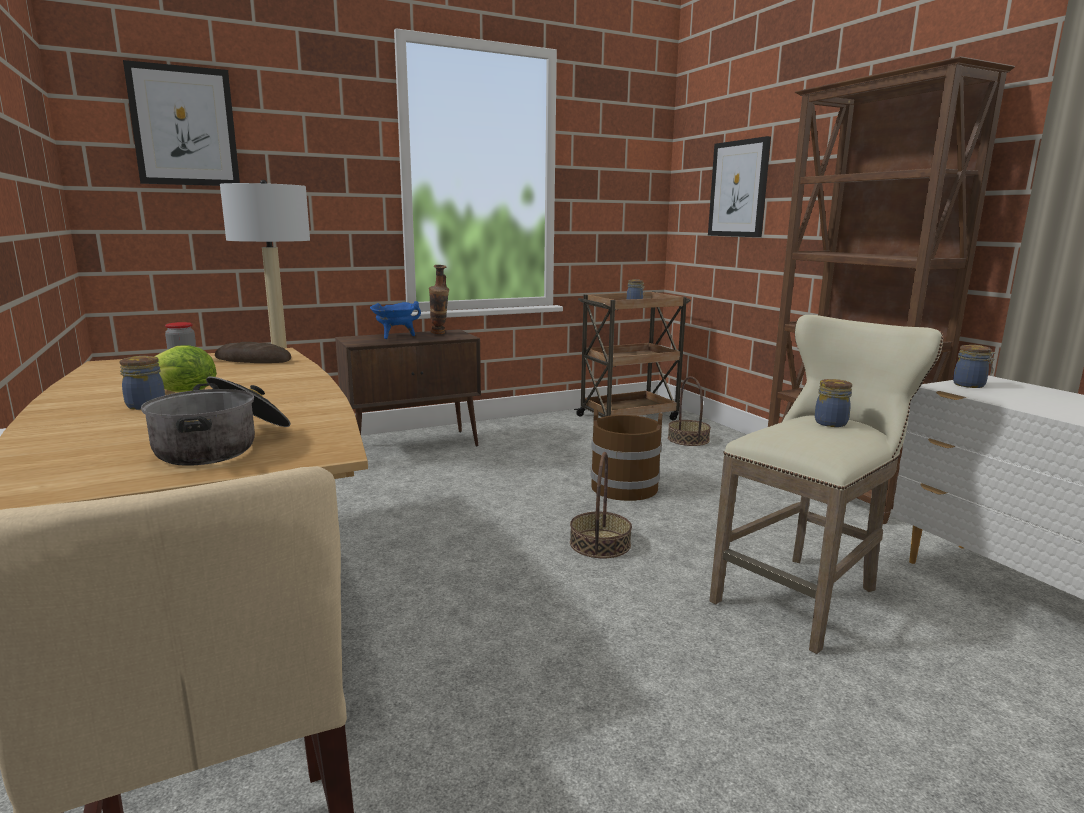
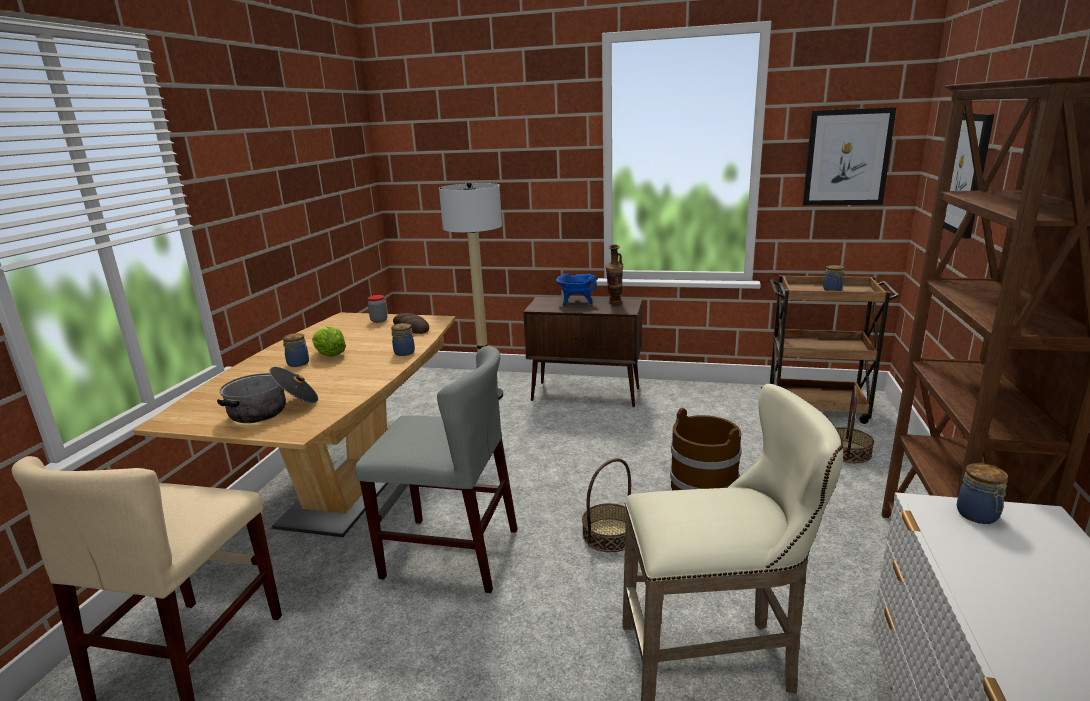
camera: 40 degrees right, 5 degrees up
picture [123,60,240,186] -> picture moved to [803,107,896,205]
jar [815,379,852,427] -> jar moved to [391,323,415,356]
none -> grey chair [355,346,517,593]

